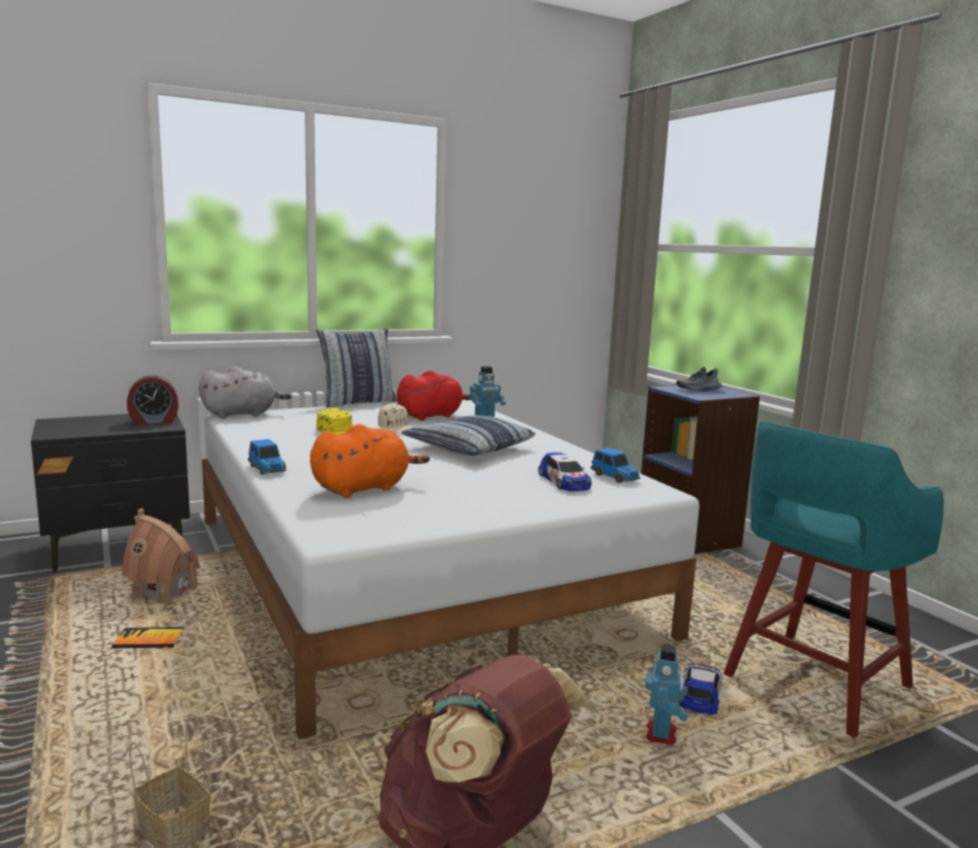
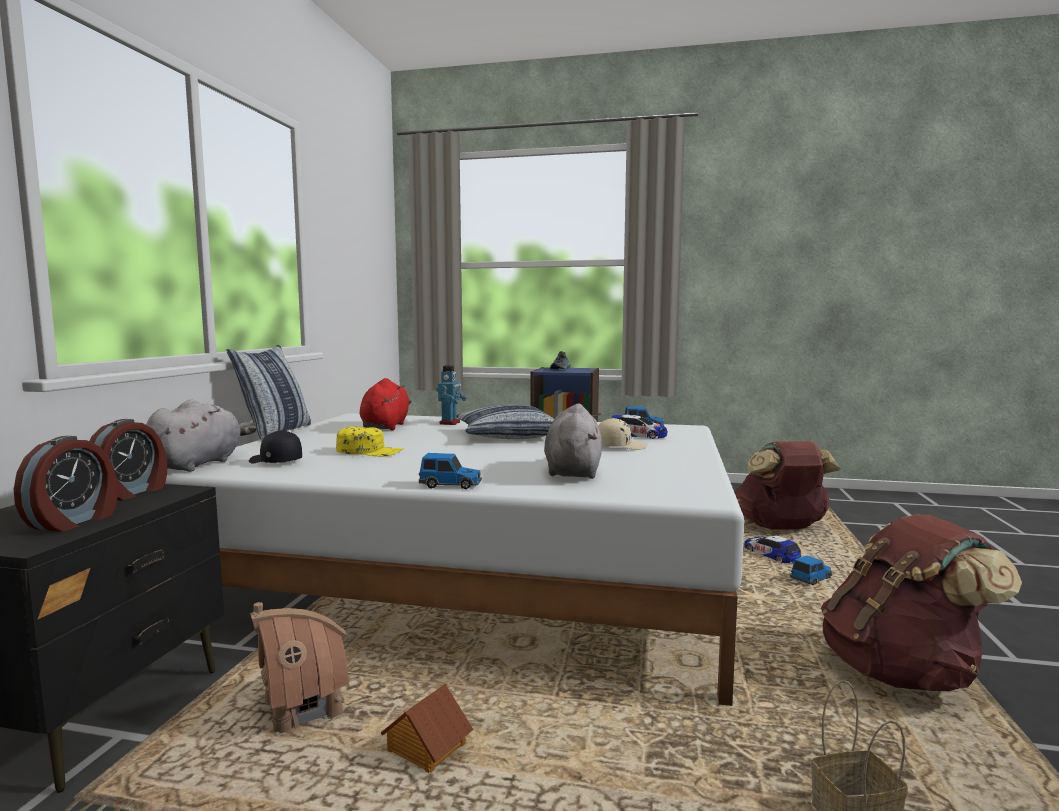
camera: 50 degrees left, 5 degrees down
book [112,627,184,648] -> toy house [381,683,473,773]
orange plush toy [310,424,430,498] -> grey plush toy [544,404,602,479]
beige cap [378,403,412,434] -> beige cap moved to [598,418,648,450]
toy robot [645,644,688,745] -> toy car [790,555,833,585]
turquoise stool [723,422,944,738] -> brown backpack [734,441,841,530]
none -> alarm clock [14,436,118,532]
none -> black cap [249,430,302,463]

